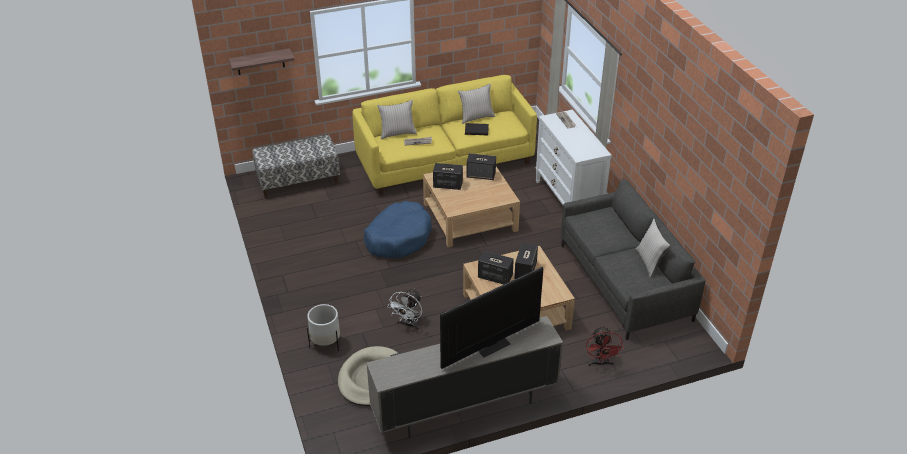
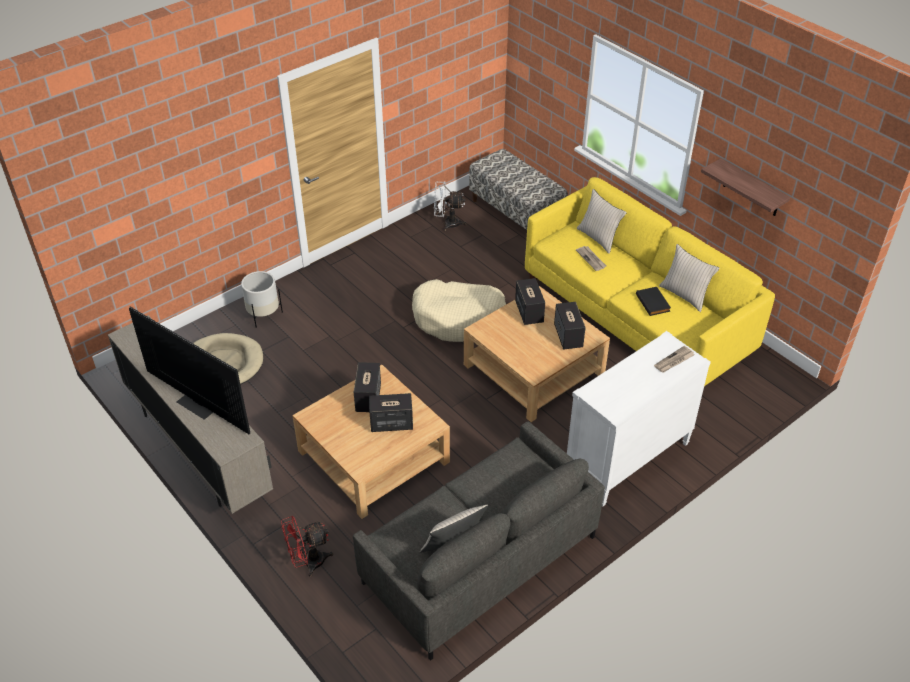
camera: 70 degrees right, 5 degrees up
shelf [229,48,295,75] -> shelf moved to [701,158,790,216]
blue dog bed [364,201,432,258] -> beige dog bed [412,279,506,342]
white fan [387,288,422,330] -> white fan moved to [434,181,466,231]

